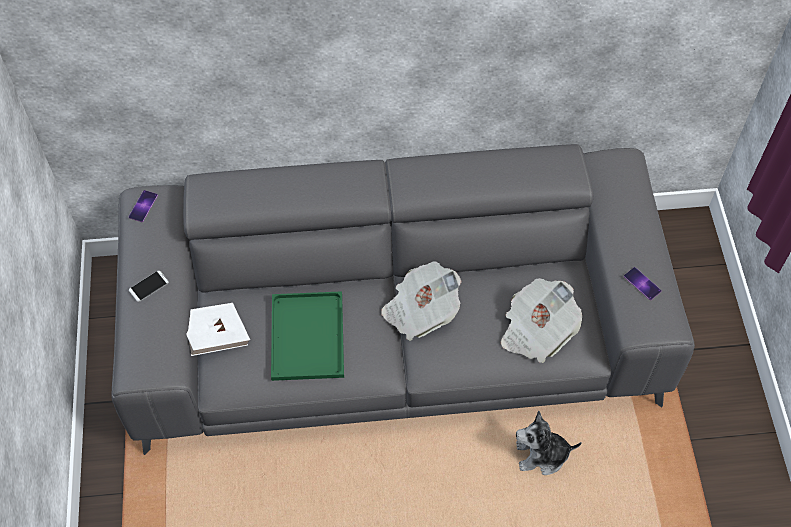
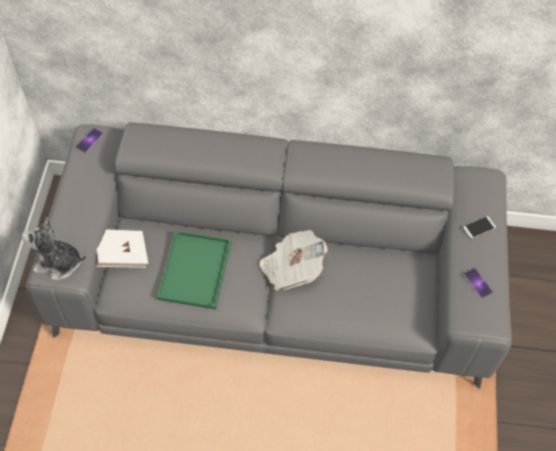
camera: 10 degrees right, 0 degrees up
phone [129,270,169,302] -> phone moved to [463,216,496,238]
newspaper [501,278,582,363] -> none
plush toy [516,411,582,475] -> plush toy moved to [22,217,87,280]

